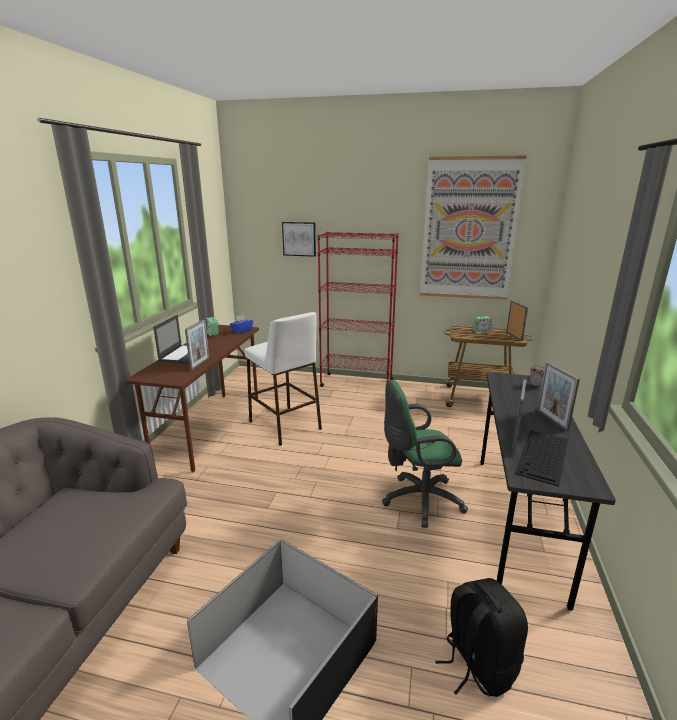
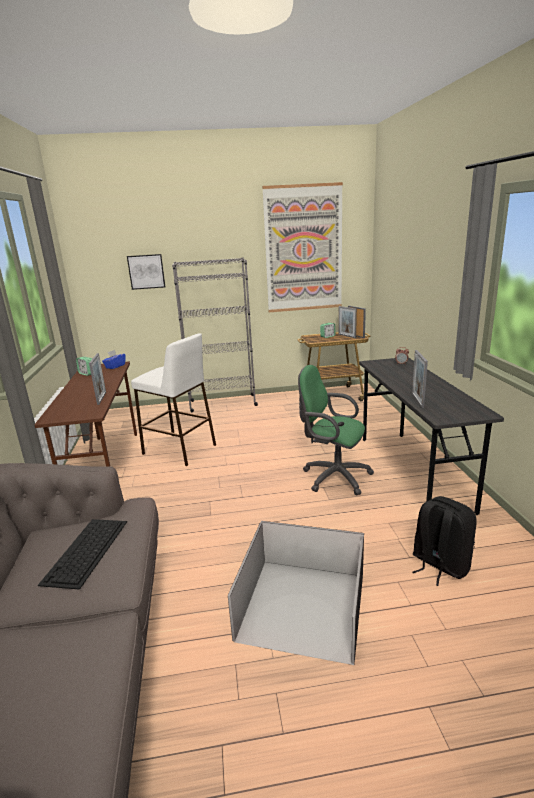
camera: 20 degrees left, 0 degrees up
laptop [153,315,211,364] -> none
red bookcase [317,232,399,387] -> grey bookcase [172,257,258,412]
green office chair [382,380,468,528] -> green office chair turned 60 degrees clockwise [298,365,374,495]
keyboard [515,430,568,487] -> keyboard moved to [38,519,127,590]
picture frame [537,361,580,431] -> picture frame moved to [338,306,357,338]

